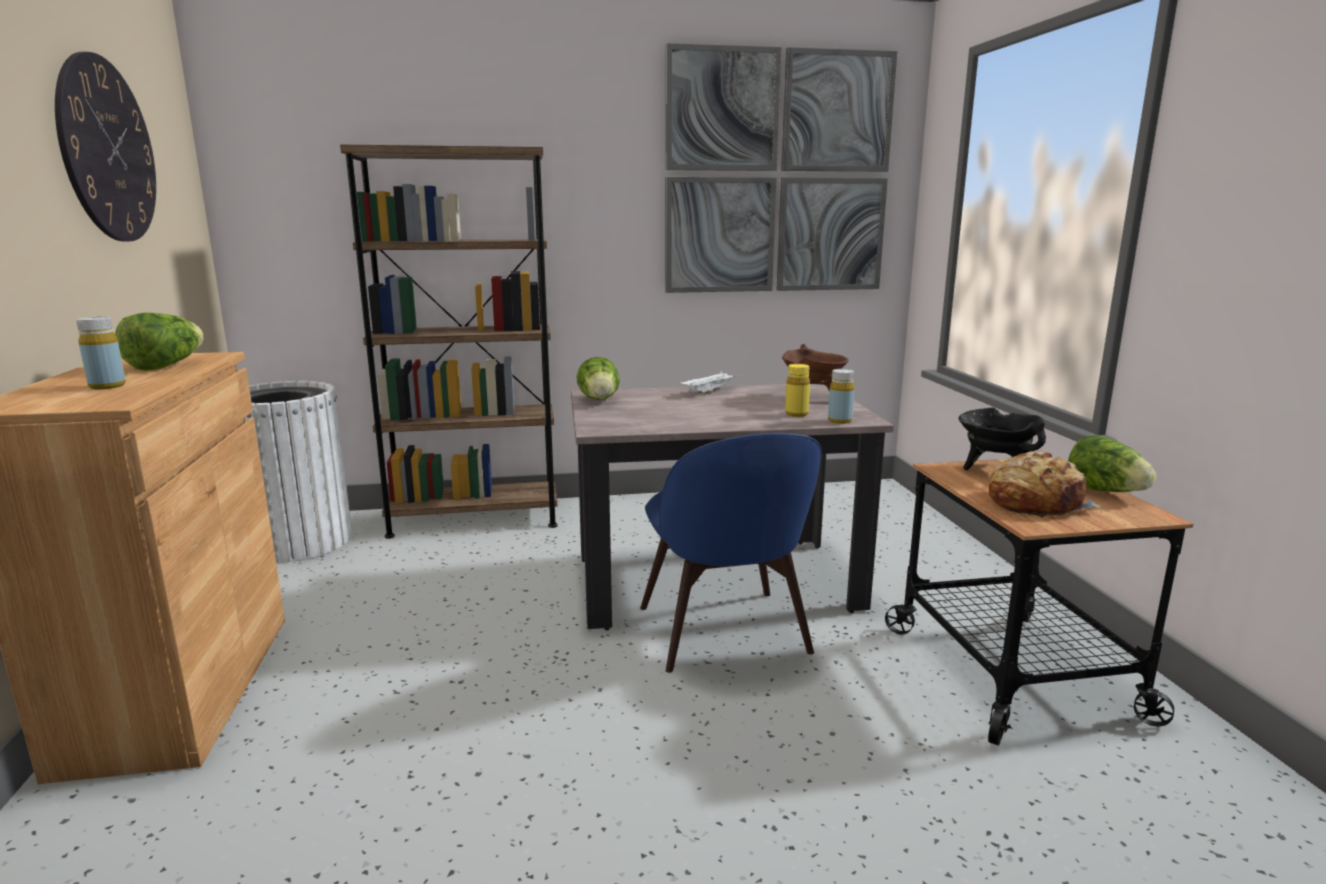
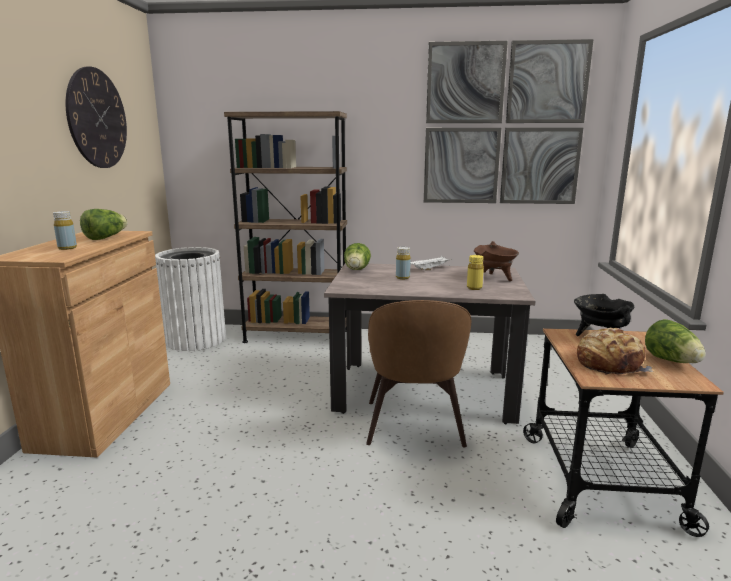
camera: 15 degrees right, 0 degrees up
blue chair [640,433,822,673] -> brown chair [366,300,471,447]
yellow bottle [828,369,854,424] -> yellow bottle moved to [396,247,411,279]

